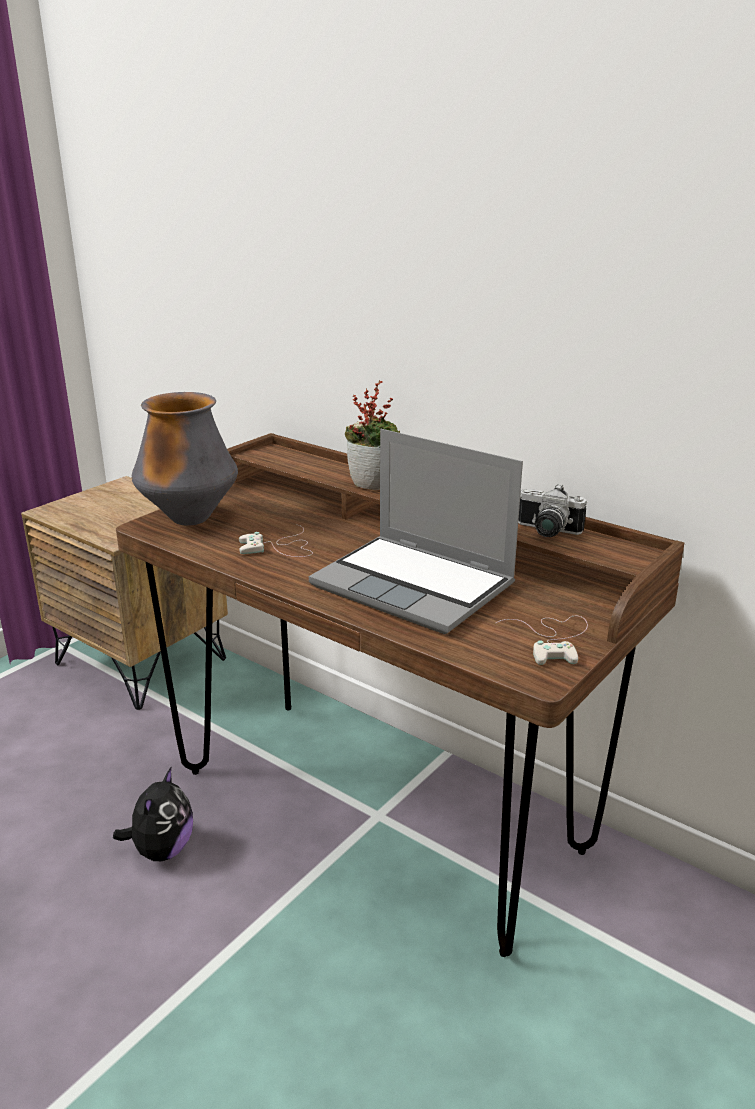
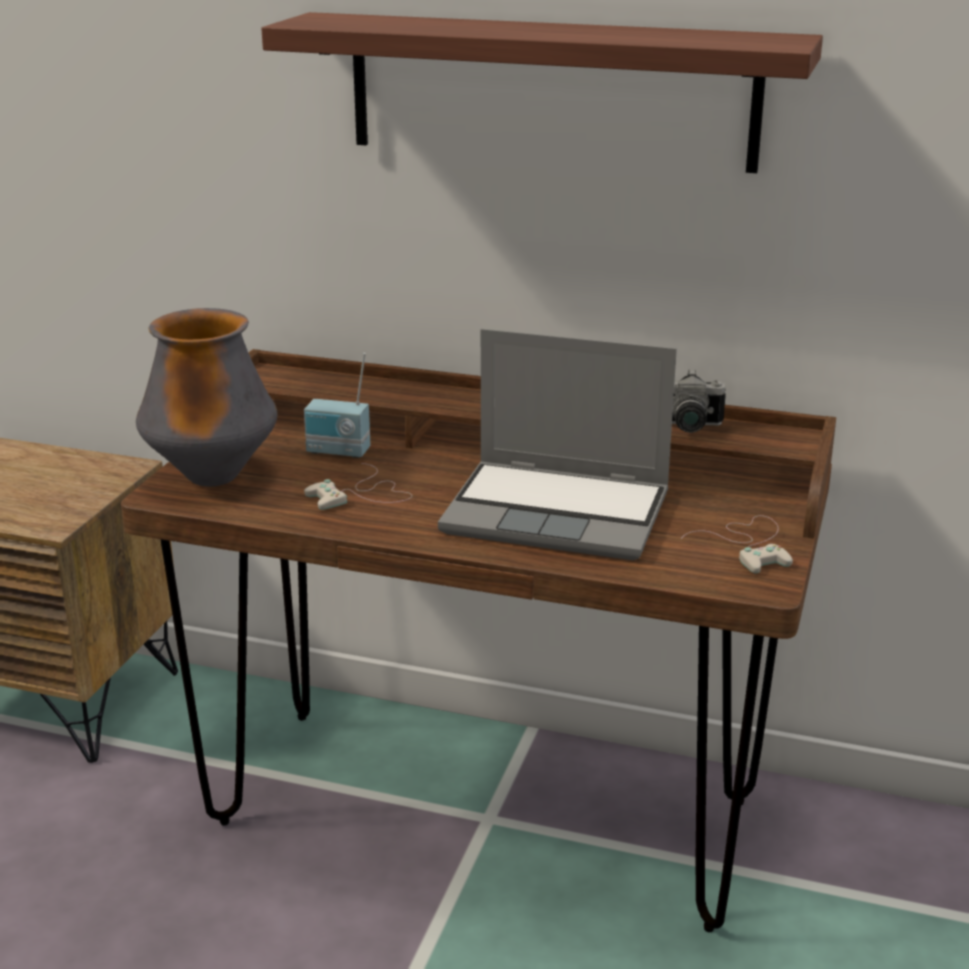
camera: 20 degrees left, 0 degrees up
plush toy [113,767,193,861] -> none
potted plant [345,380,400,490] -> none
none -> shelf [261,12,823,173]
none -> radio [304,353,370,458]

